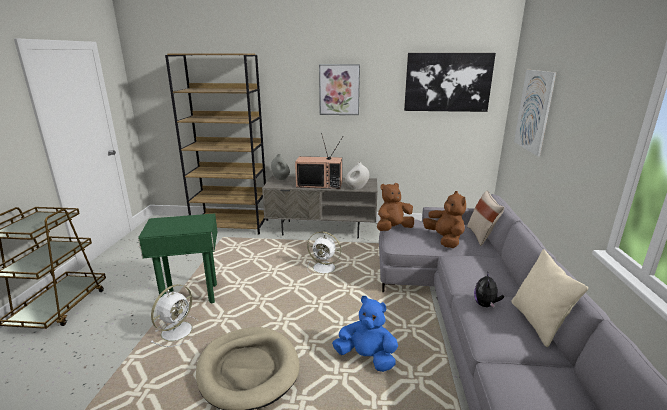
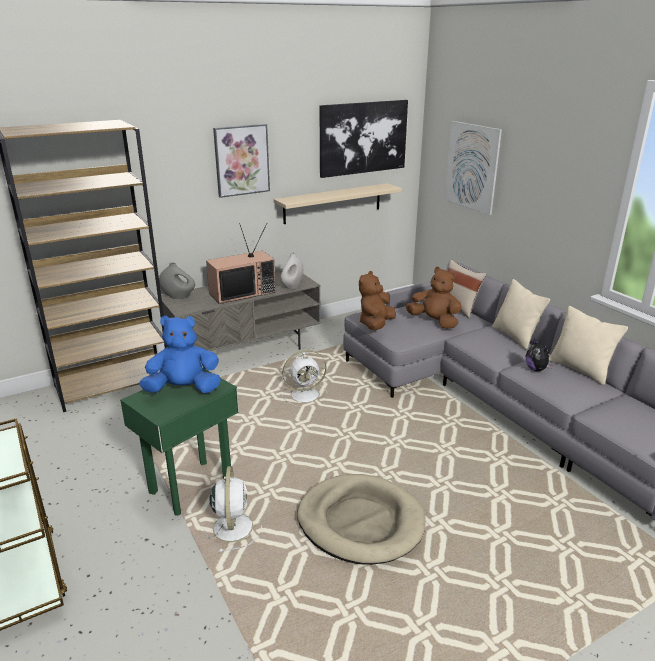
camera: 35 degrees left, 5 degrees up
blue plush toy [332,296,398,372] -> blue plush toy moved to [139,316,221,393]
none -> beige shelf [274,183,402,224]
none -> beige pillow [492,279,550,350]

